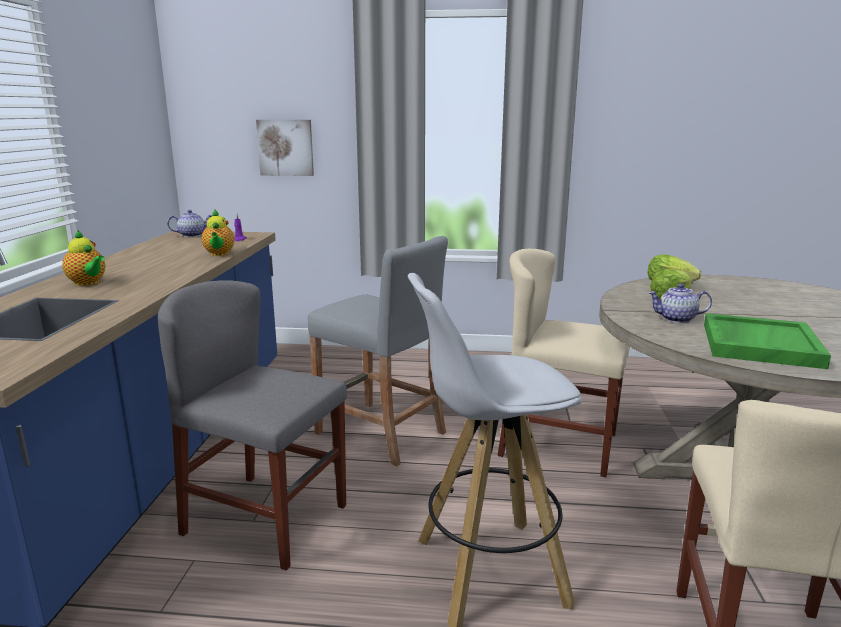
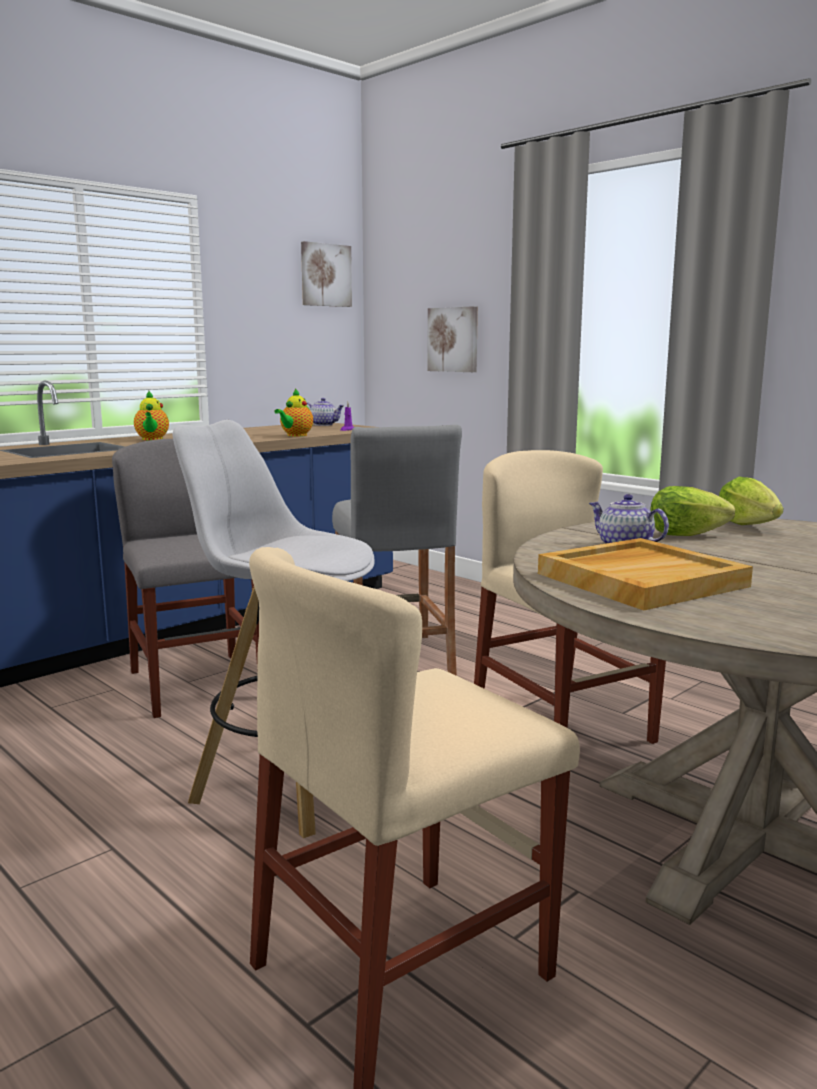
camera: 40 degrees right, 5 degrees down
green tray [704,313,831,369] -> beige tray [538,538,753,610]
none -> picture [301,241,352,307]

